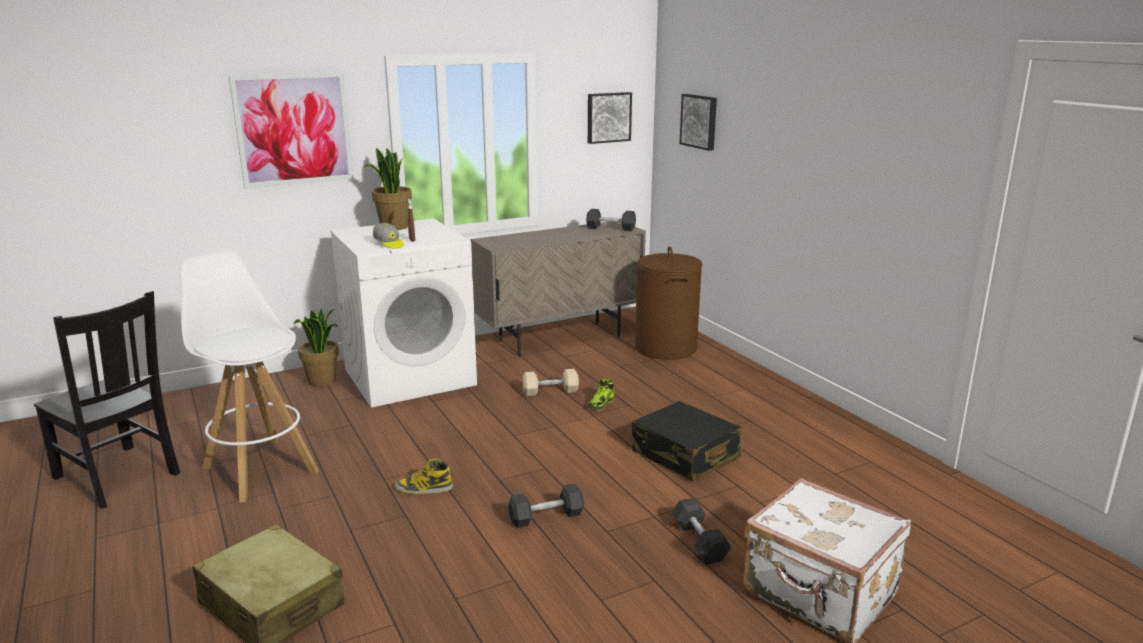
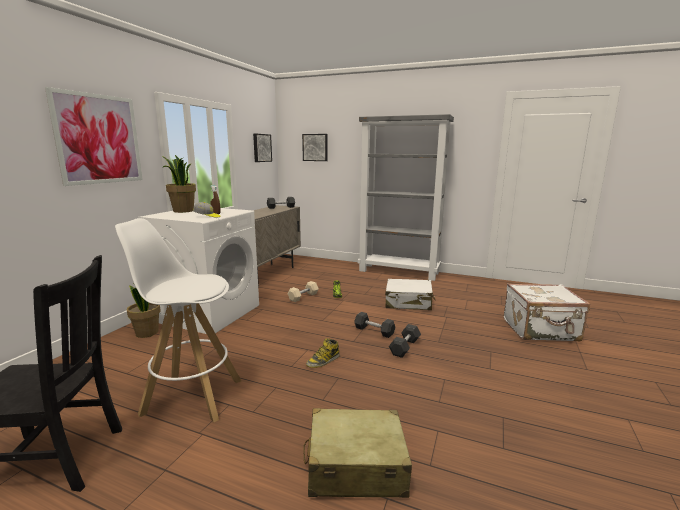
camera: 40 degrees left, 5 degrees down
black suitcase [632,401,742,481] -> white suitcase [385,279,436,310]
brown laundry basket [635,246,703,360] -> none
grey dumbbell [671,498,731,564] -> grey dumbbell moved to [354,312,395,338]
none -> grey bookcase [358,114,454,281]

